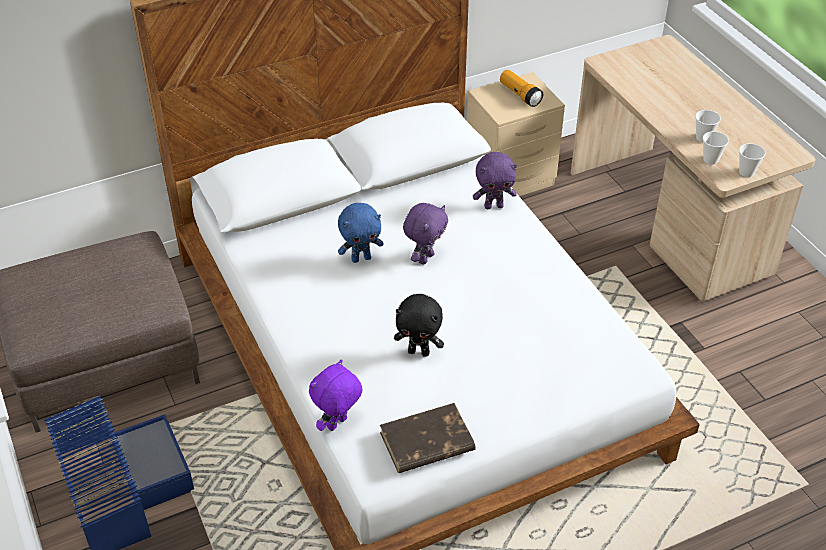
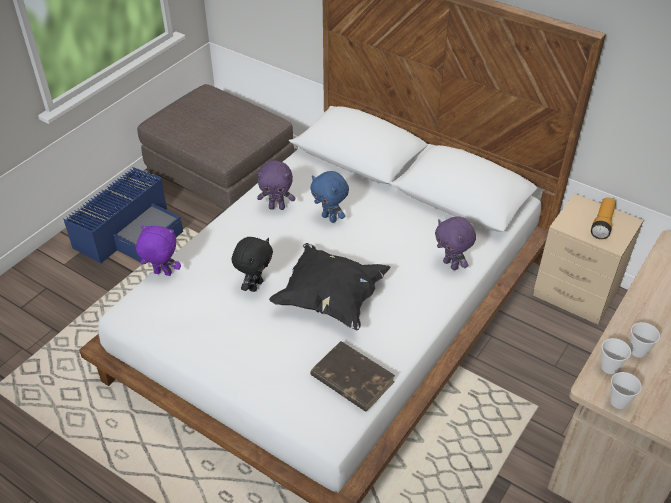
camera: 60 degrees right, 0 degrees up
brown book [380,403,476,473] -> brown book moved to [310,341,395,412]
black plush toy [394,294,444,357] -> black plush toy turned 135 degrees counterclockwise [232,237,273,292]
purple plush toy [403,203,448,265] -> purple plush toy moved to [257,160,295,210]
none -> black pillow [269,243,390,330]

